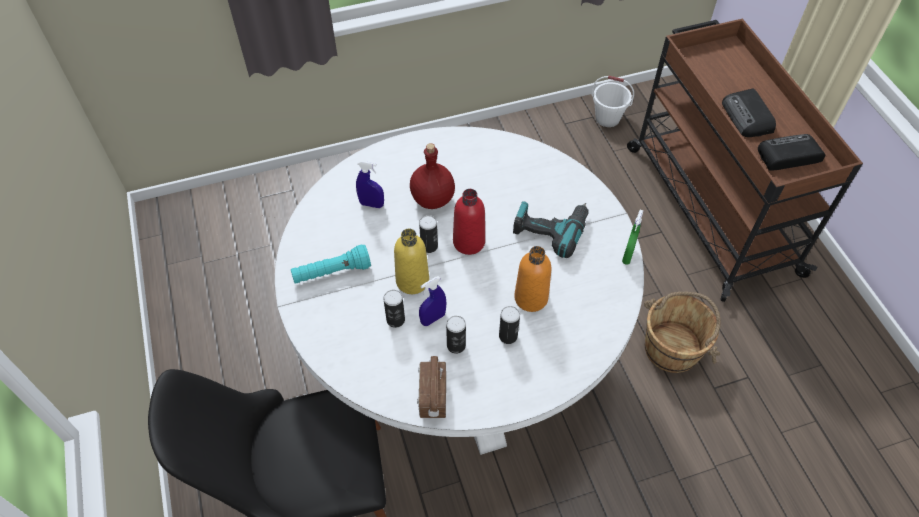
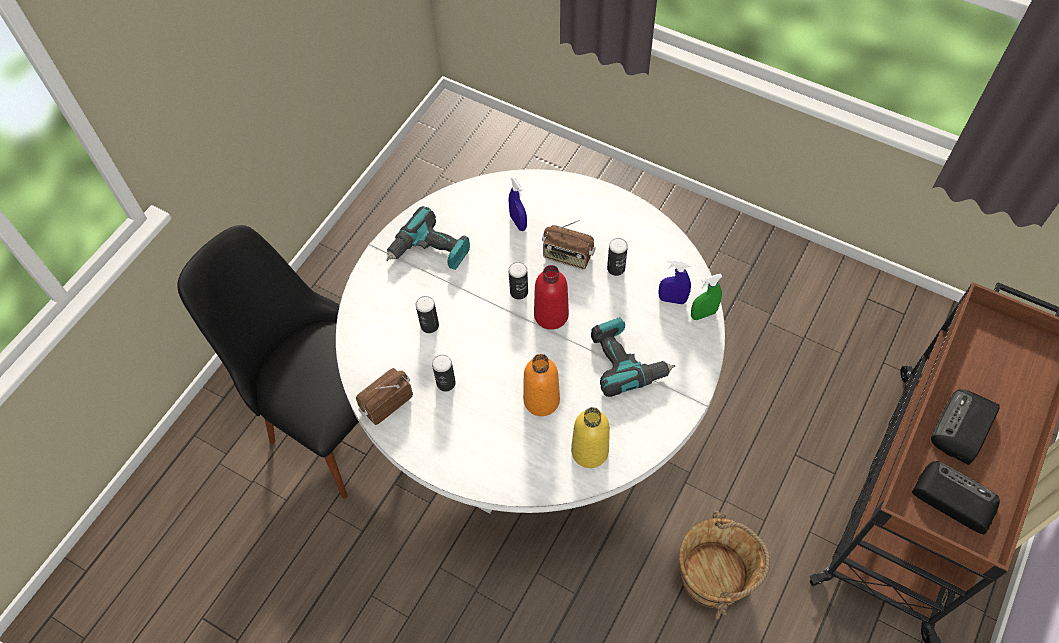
camera: 50 degrees right, 5 degrees up
turquoise flashlight [291,244,371,284] -> power drill [386,206,470,270]
yellow bottle [394,228,429,294] -> yellow bottle moved to [571,407,610,468]
red bottle [410,143,455,209] -> radio [542,220,596,269]
blue spray bottle [419,276,446,326] -> blue spray bottle moved to [658,259,691,304]
can [499,306,520,344] -> can moved to [607,238,628,276]
white bucket [592,76,634,127] -> none
green spray bottle [622,210,644,265] -> green spray bottle moved to [691,274,723,320]

